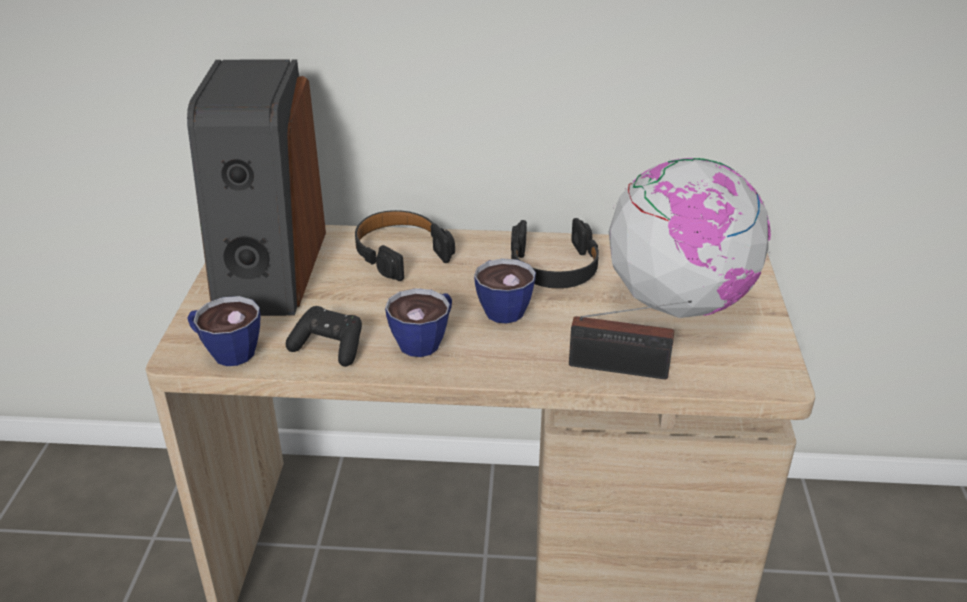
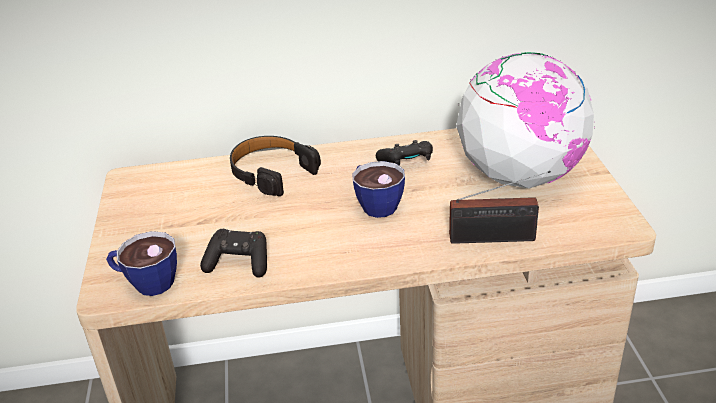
camera: 10 degrees left, 0 degrees up
speaker [187,60,326,316] -> none
cup [385,288,452,357] -> none
black headphones [511,218,599,289] -> black game controller [376,140,433,166]

